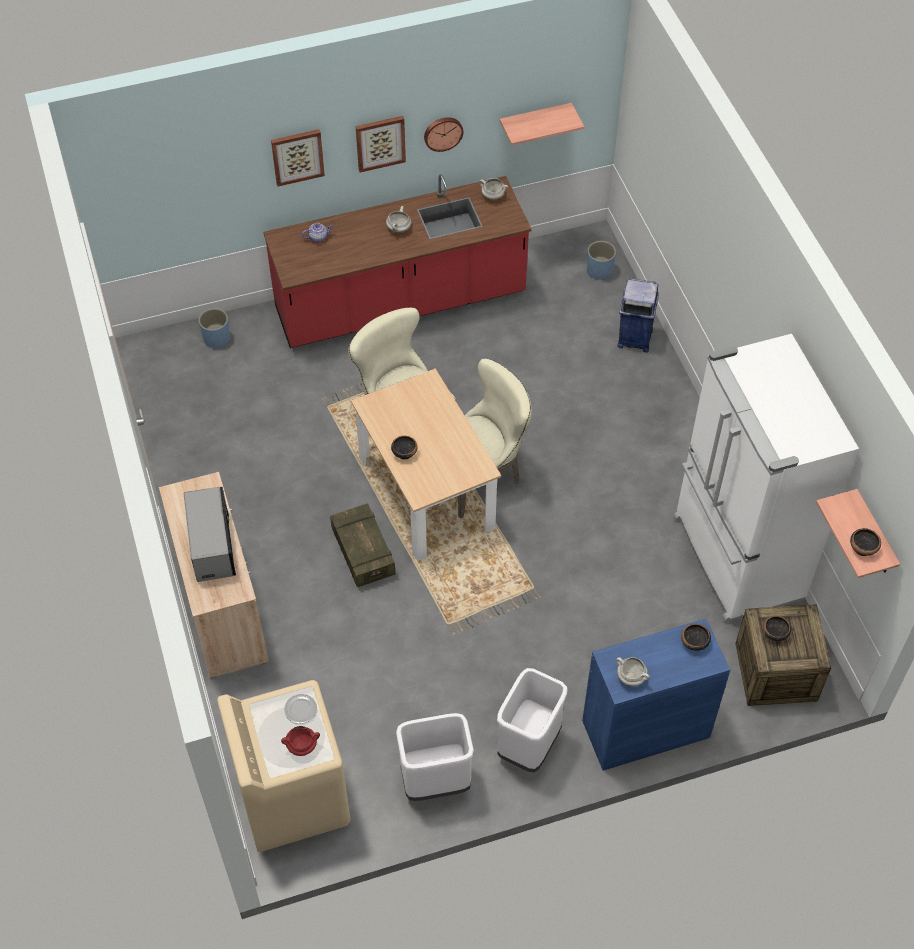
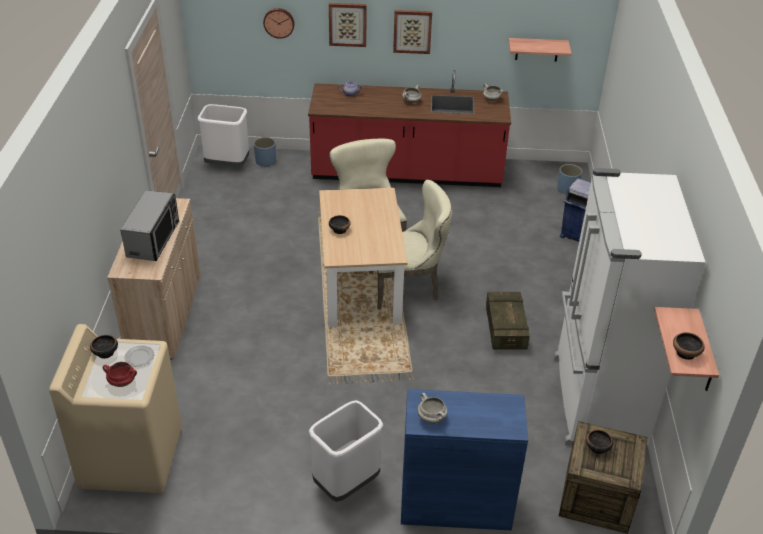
camera: 20 degrees right, 15 degrees down
crate [330,503,395,587] -> crate moved to [486,292,530,350]
white trash can [396,713,474,801] -> white trash can moved to [198,104,249,167]
wall clock [424,117,464,152] -> wall clock moved to [263,8,294,39]
bowl [681,624,711,651] -> bowl moved to [90,335,118,359]

